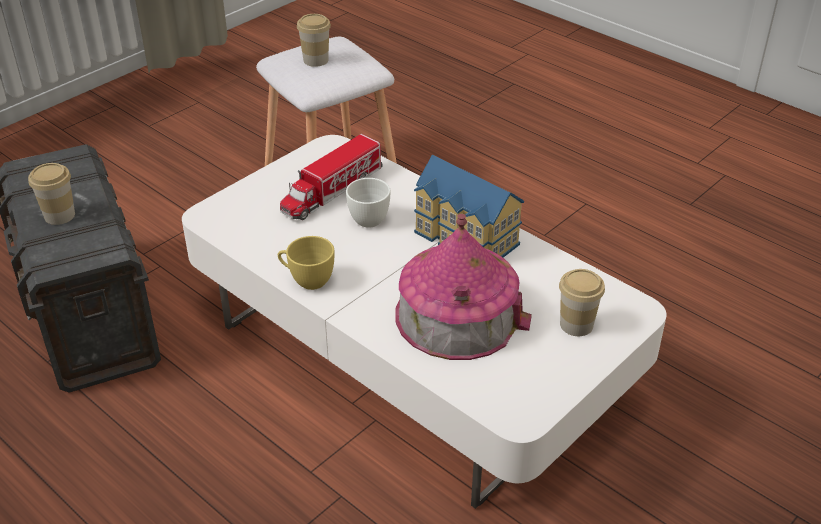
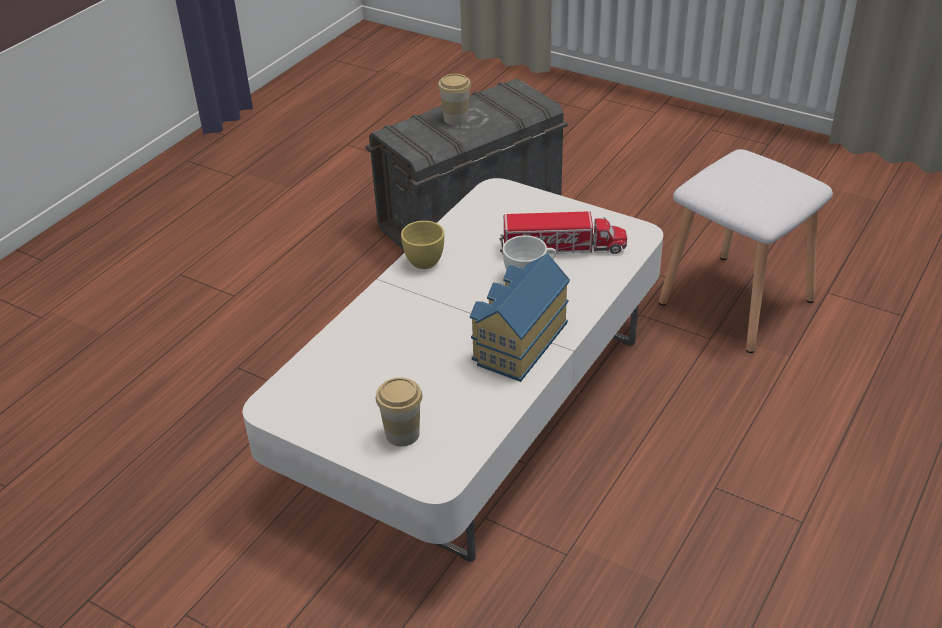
camera: 80 degrees right, 0 degrees up
toy truck [280,134,383,220] -> toy truck turned 150 degrees clockwise [499,211,627,254]
cup [297,14,331,67] -> none
toy house [395,214,532,360] -> none

